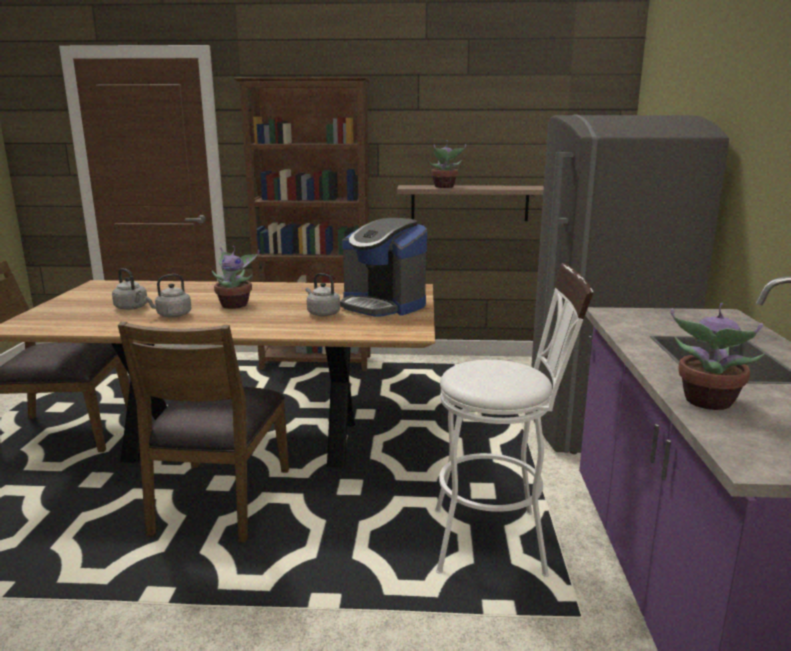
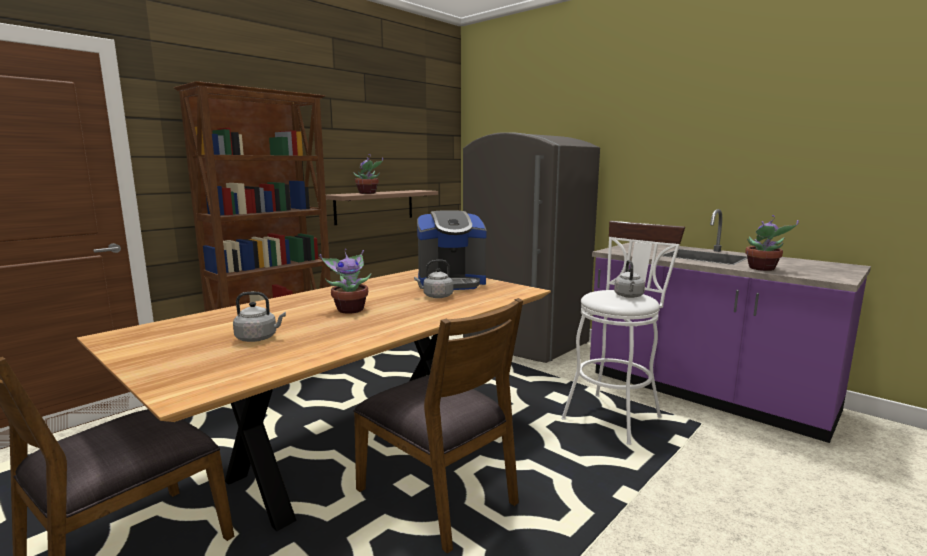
camera: 50 degrees left, 5 degrees down
grey kettle [144,274,191,318] -> grey kettle moved to [614,260,645,298]

